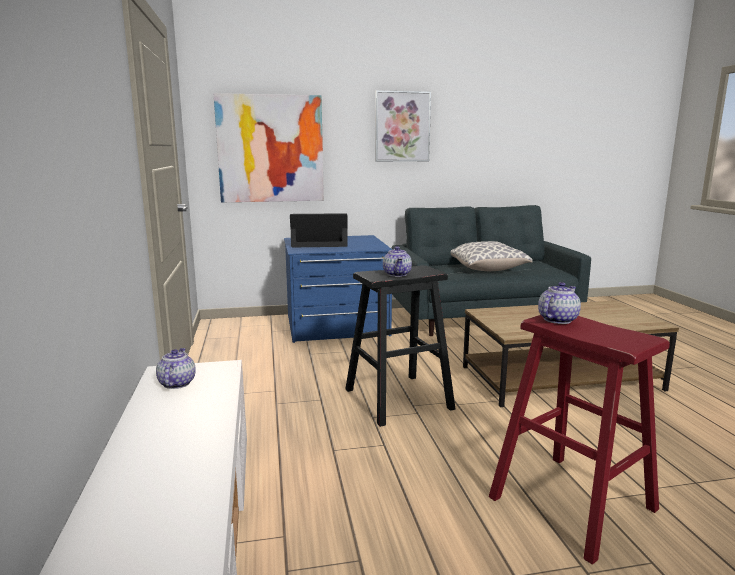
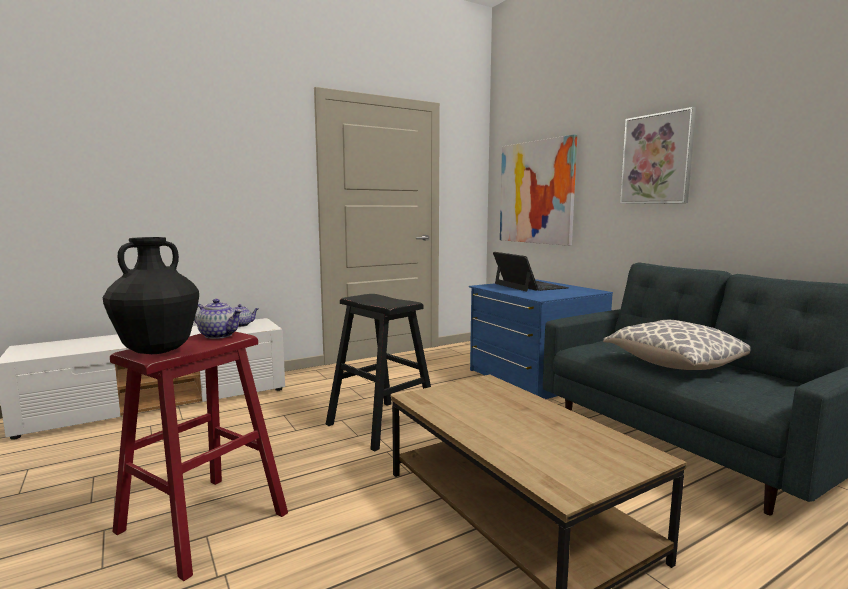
camera: 70 degrees right, 5 degrees down
teapot [383,246,412,277] -> none
none -> black vase [103,237,199,354]

